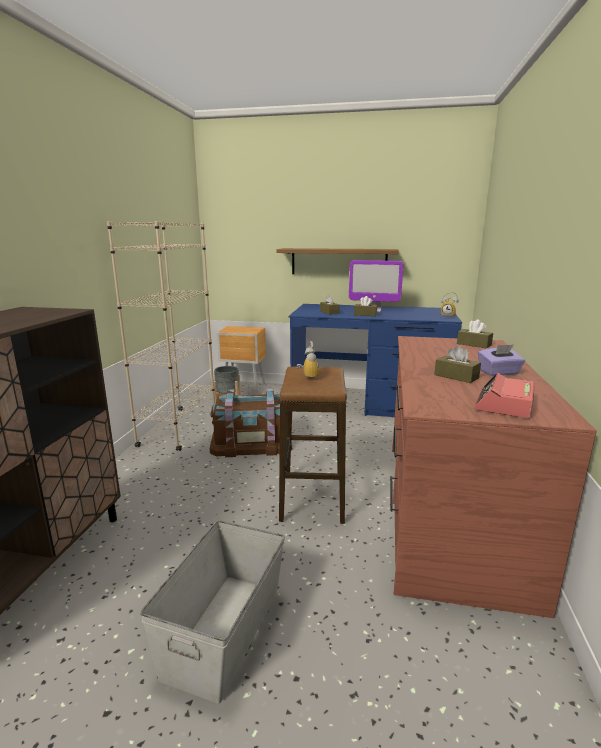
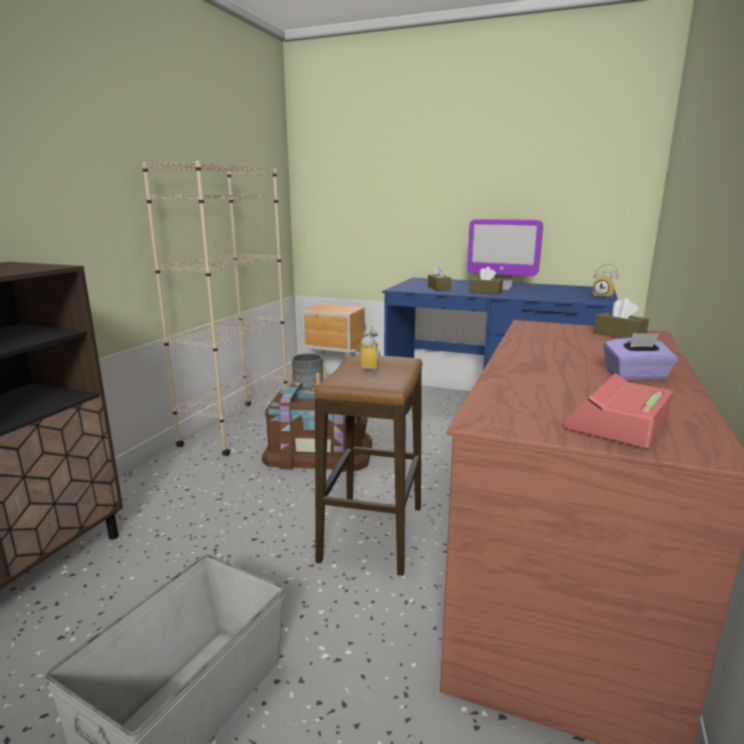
camera: 10 degrees right, 0 degrees up
shelf [276,248,399,274] -> none
brown tissue box [434,345,481,383] -> none

